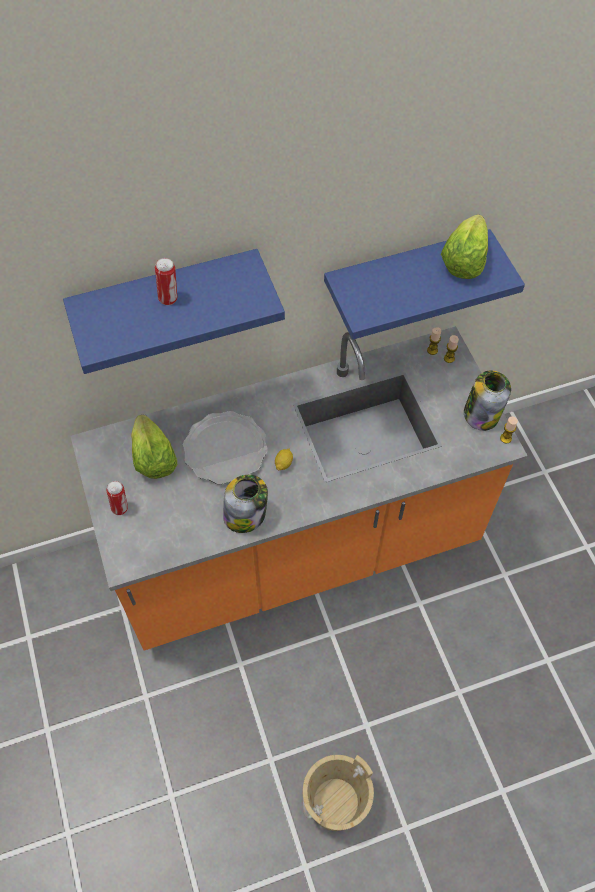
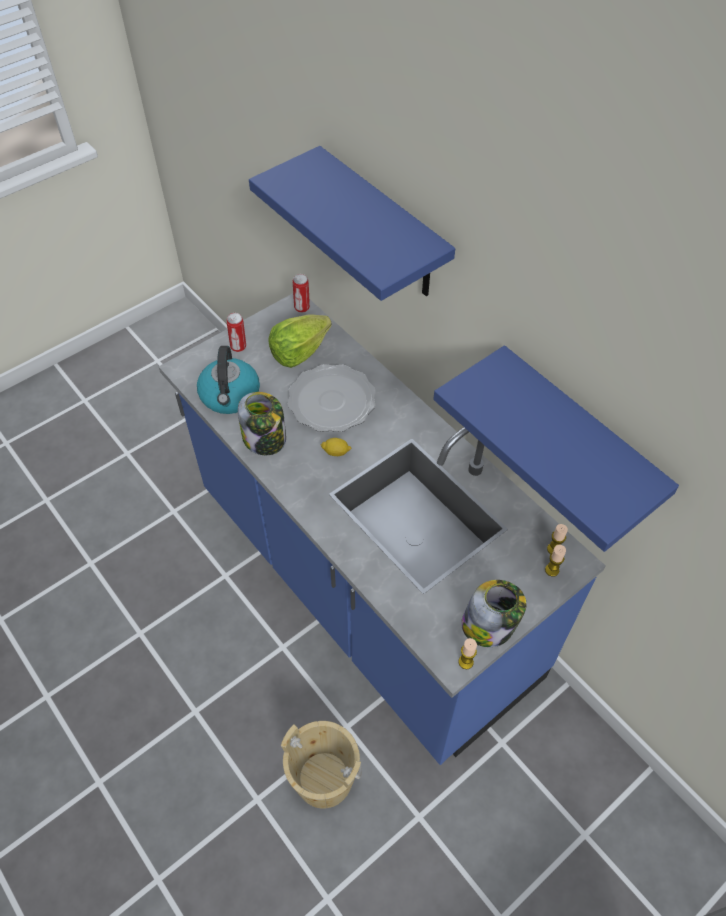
camera: 70 degrees right, 5 degrees down
orange counter [70,326,528,651] -> blue counter [159,293,605,765]
can [155,258,177,305] -> can moved to [293,274,310,313]
beige bucket [303,755,374,831] -> beige bucket moved to [281,721,362,809]
lettuce [441,214,488,279] -> none
none -> kettle [197,346,260,414]

